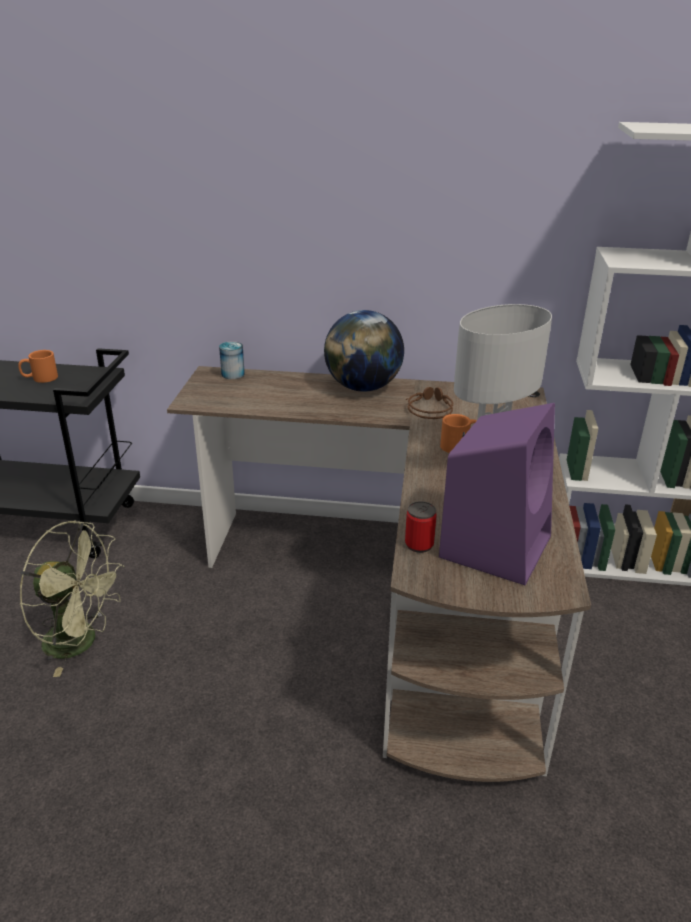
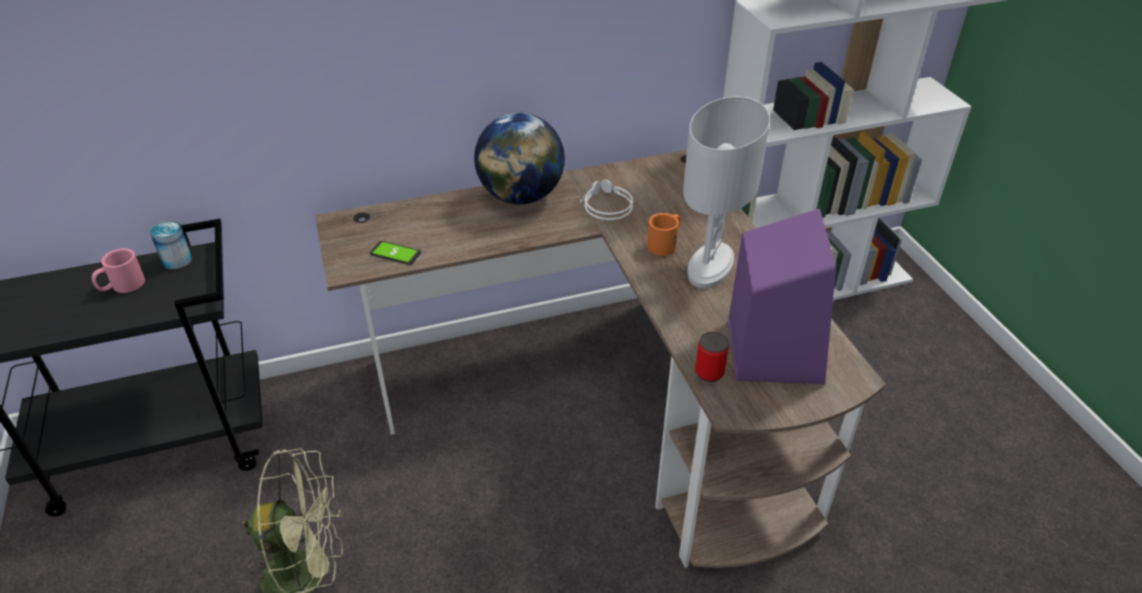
camera: 25 degrees left, 10 degrees up
orange mug [18,350,58,383] -> pink mug [92,248,145,293]
can [219,341,245,379] -> can moved to [150,221,192,269]
brown headphones [406,387,453,419] -> white headphones [580,180,633,220]
none -> phone [370,241,421,265]

